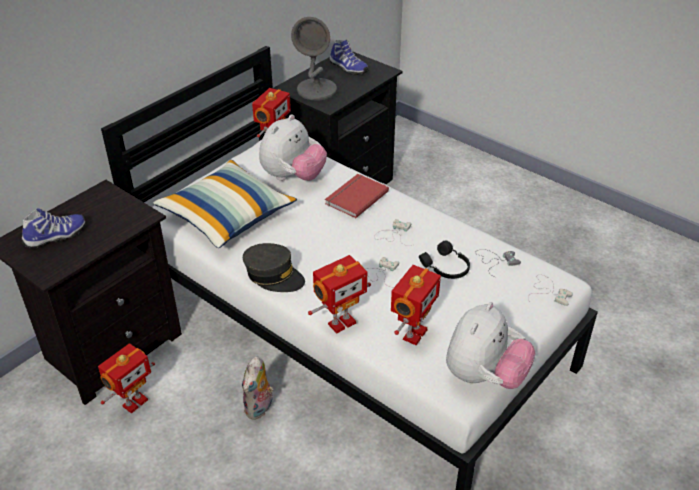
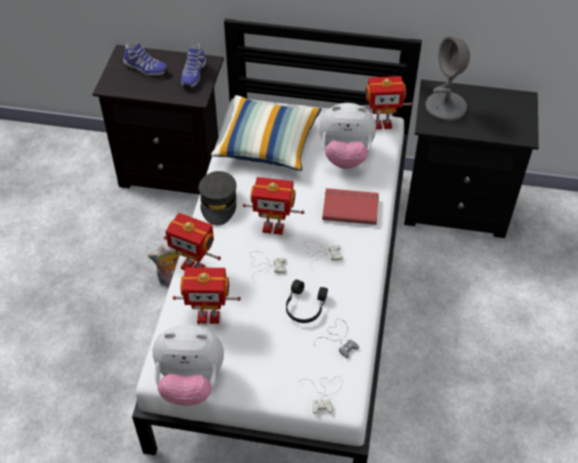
camera: 60 degrees right, 10 degrees up
toy robot [98,343,155,413] -> toy robot moved to [243,177,305,235]
shoe [329,40,369,75] -> shoe moved to [180,43,206,88]

